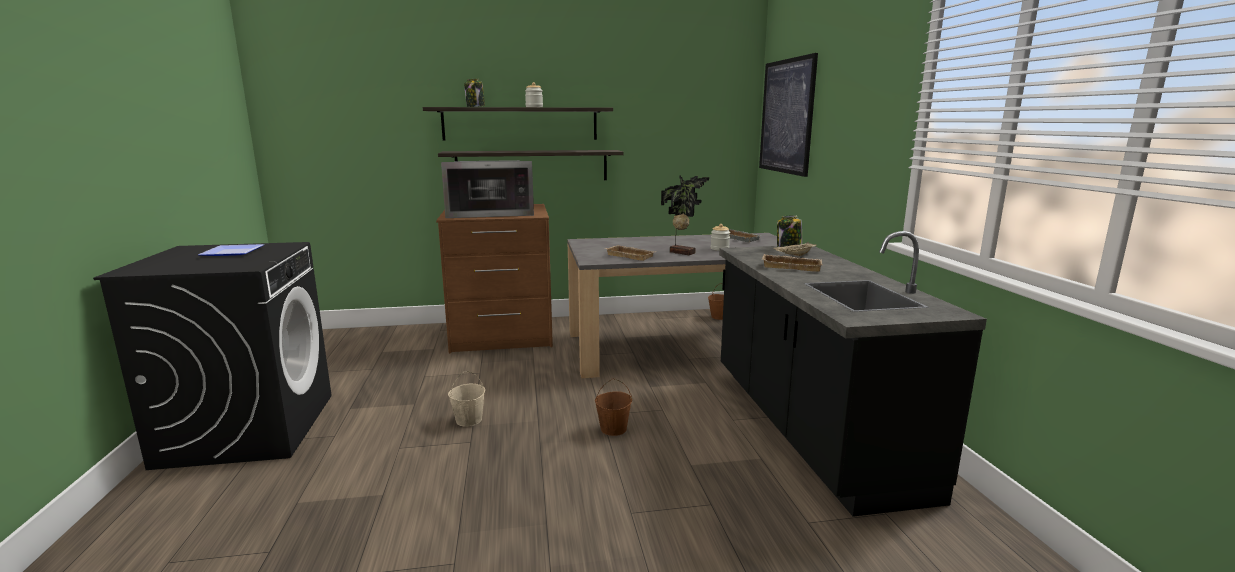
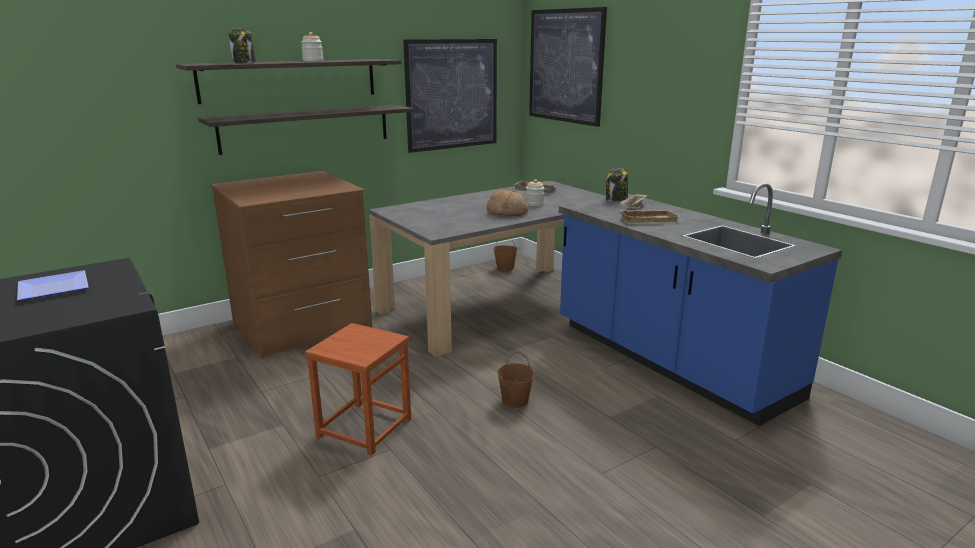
camera: 25 degrees left, 5 degrees up
microwave [441,160,534,218] -> none
beige bucket [448,371,485,427] -> brown stool [305,323,411,456]
beige tray [606,245,654,261] -> none
potted plant [661,176,709,255] -> bread [487,189,529,216]
black counter [719,231,987,517] -> blue counter [559,183,842,426]
none -> picture [403,39,497,153]

